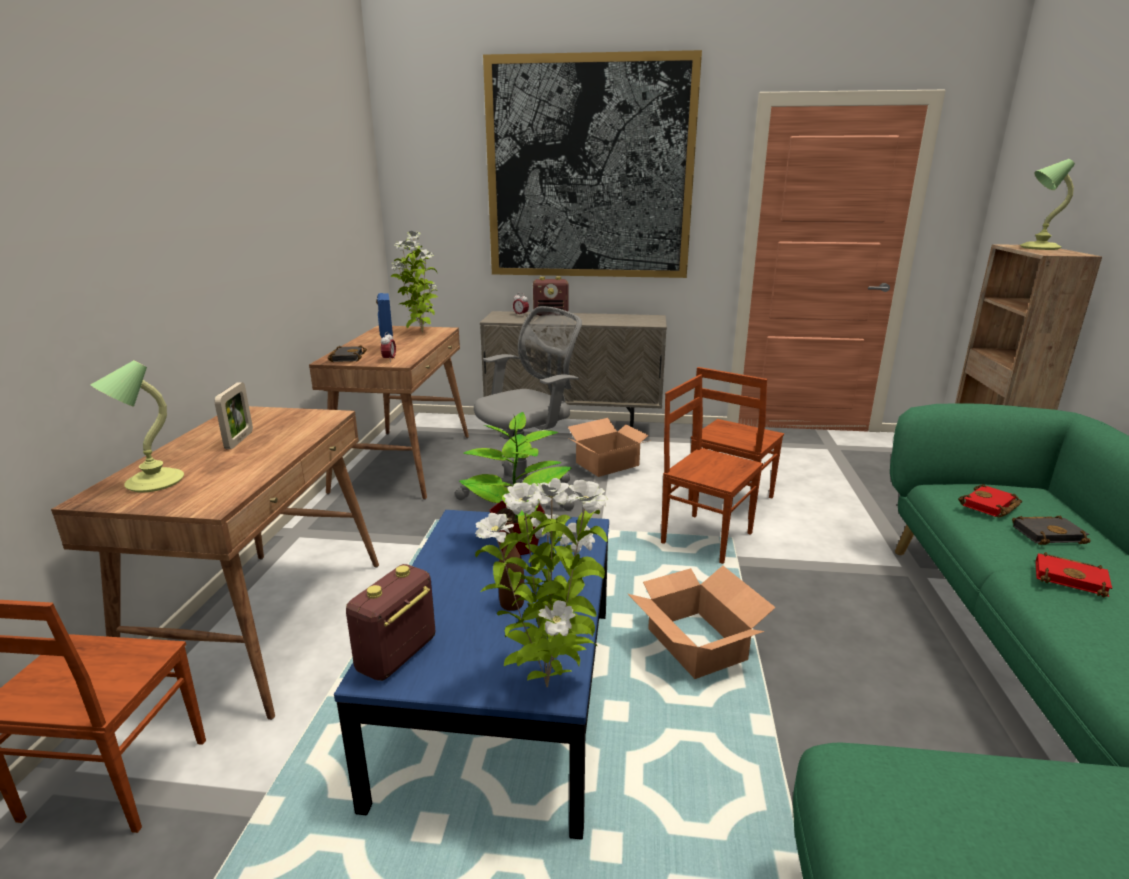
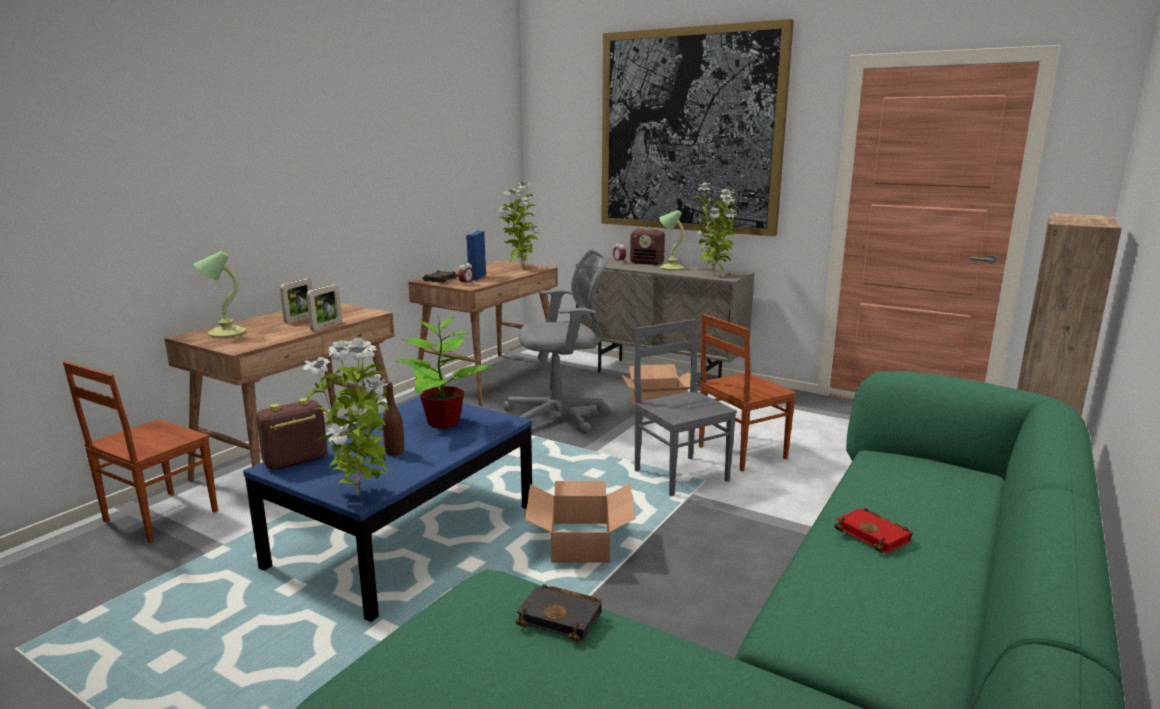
camera: 25 degrees right, 5 degrees down
brown chair [661,374,763,564] -> grey chair [634,319,737,496]
red book [958,484,1022,517] -> none
black book [1012,515,1091,545] -> black book moved to [516,584,602,642]
table lamp [1020,159,1075,250] -> table lamp moved to [659,210,684,270]
none -> picture frame [307,285,342,331]
none -> potted plant [692,183,739,275]

